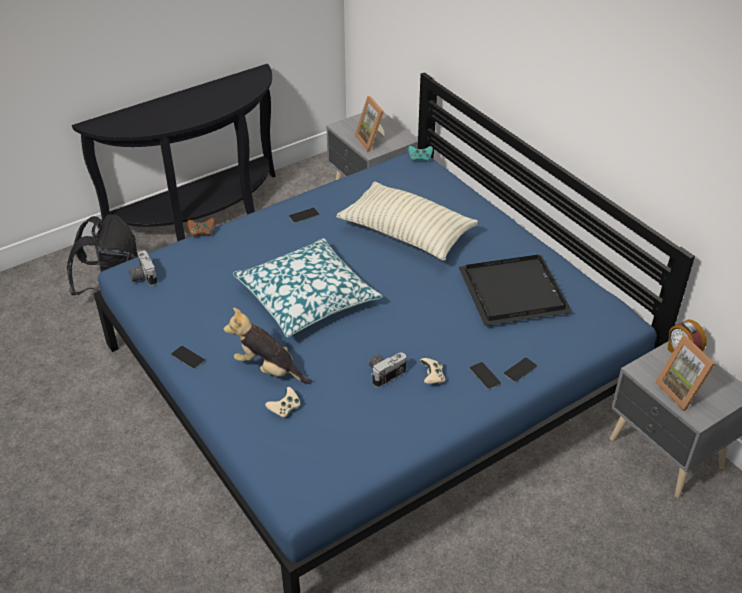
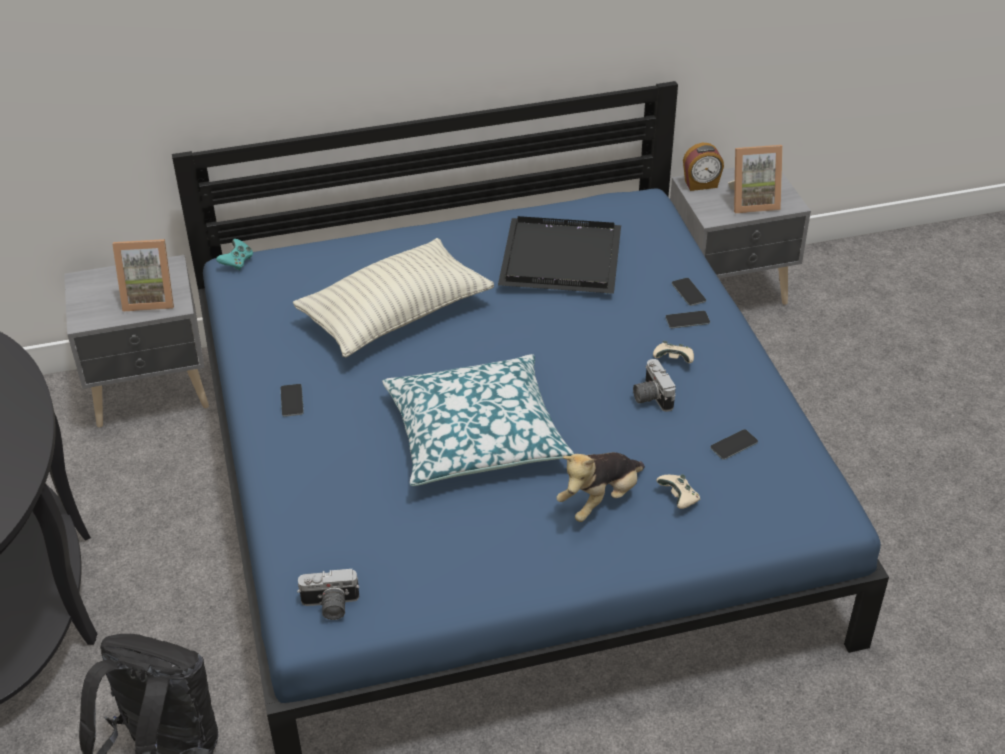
camera: 70 degrees left, 0 degrees up
phone [171,346,205,369] -> phone moved to [710,429,758,460]
brown game controller [187,218,215,237] -> none

